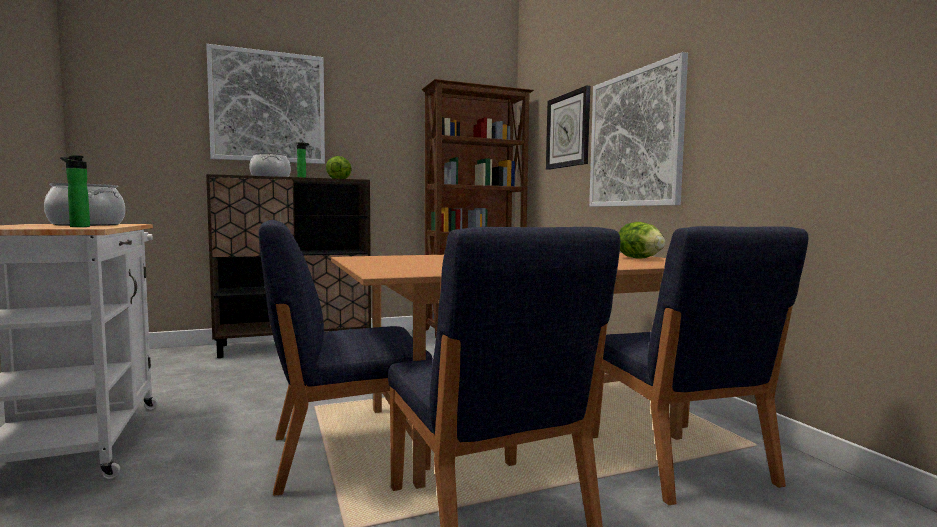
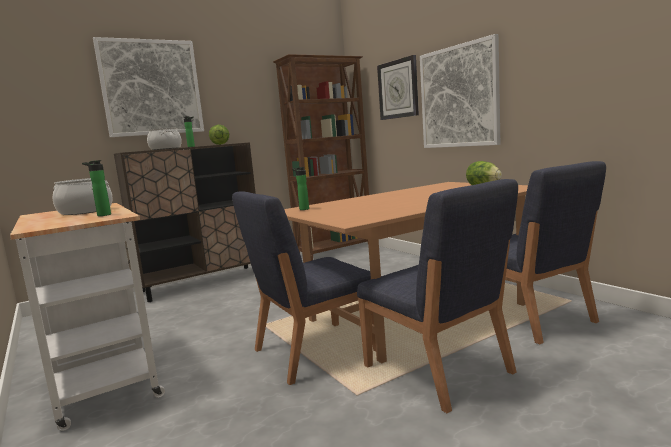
camera: 10 degrees left, 5 degrees up
none -> bottle [292,167,309,210]

